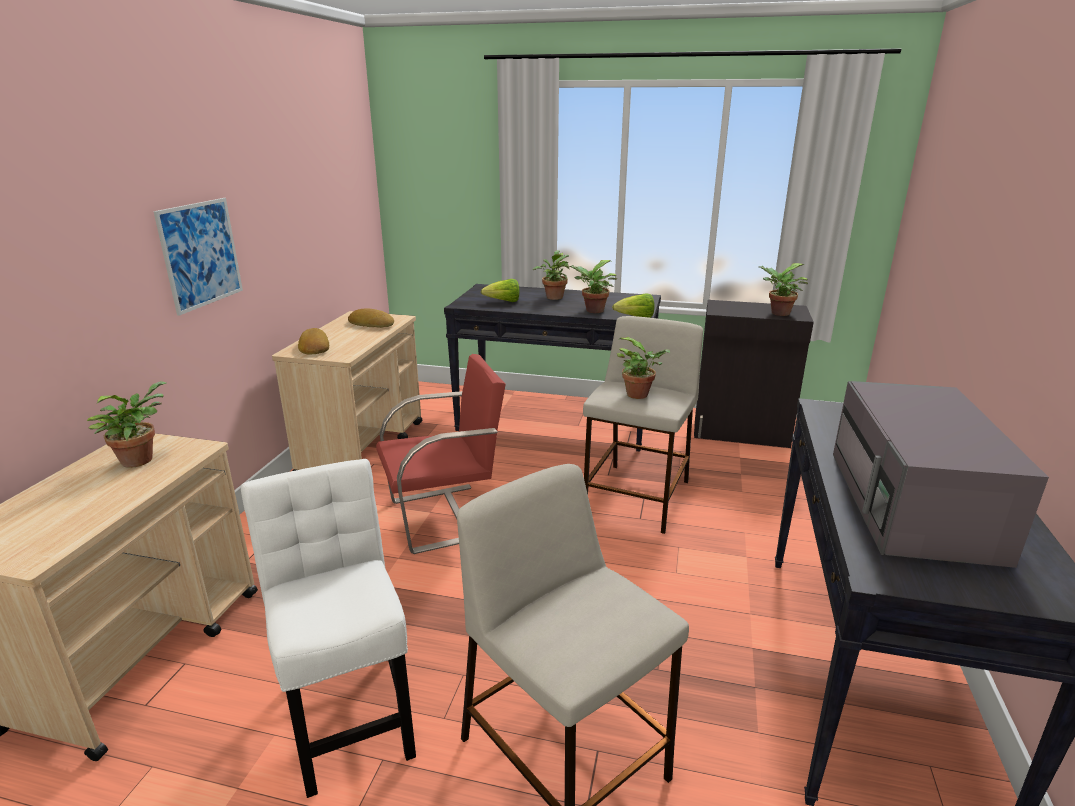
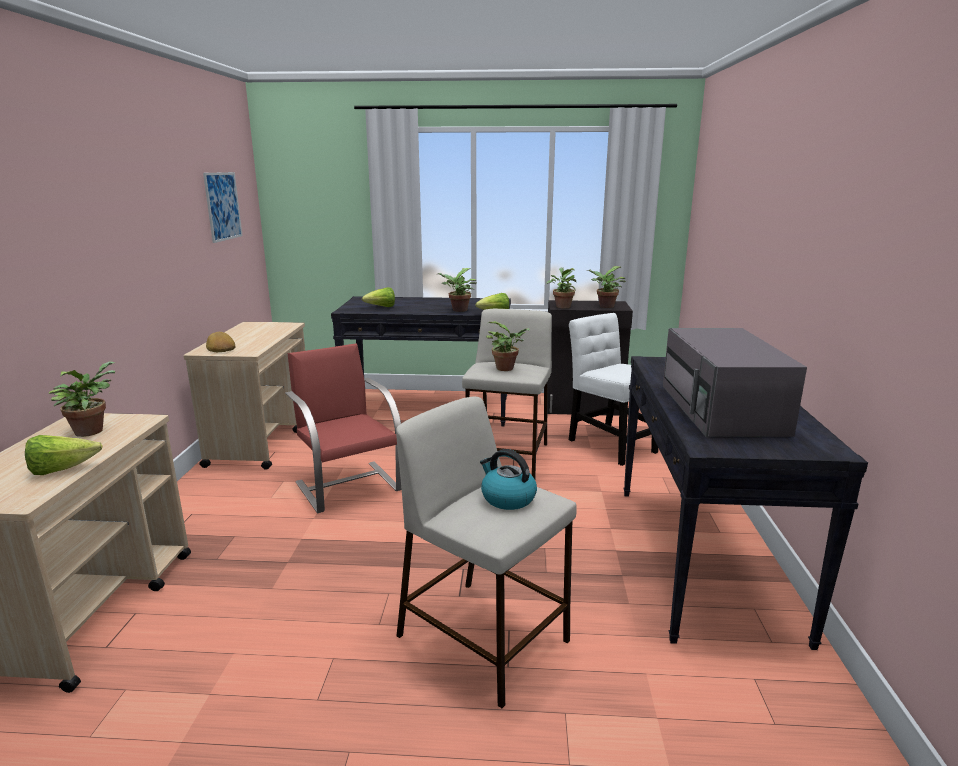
camera: 10 degrees left, 5 degrees down
picture [153,198,243,316] -> picture moved to [203,172,242,243]
white chair [241,459,416,798] -> white chair moved to [569,313,658,466]
bread [348,308,394,328] -> none
red chair [376,354,506,554] -> red chair turned 90 degrees counterclockwise [285,343,402,513]
potted plant [533,250,570,300] -> potted plant moved to [546,267,577,308]
none -> lettuce [25,435,103,475]
none -> kettle [480,449,537,510]

